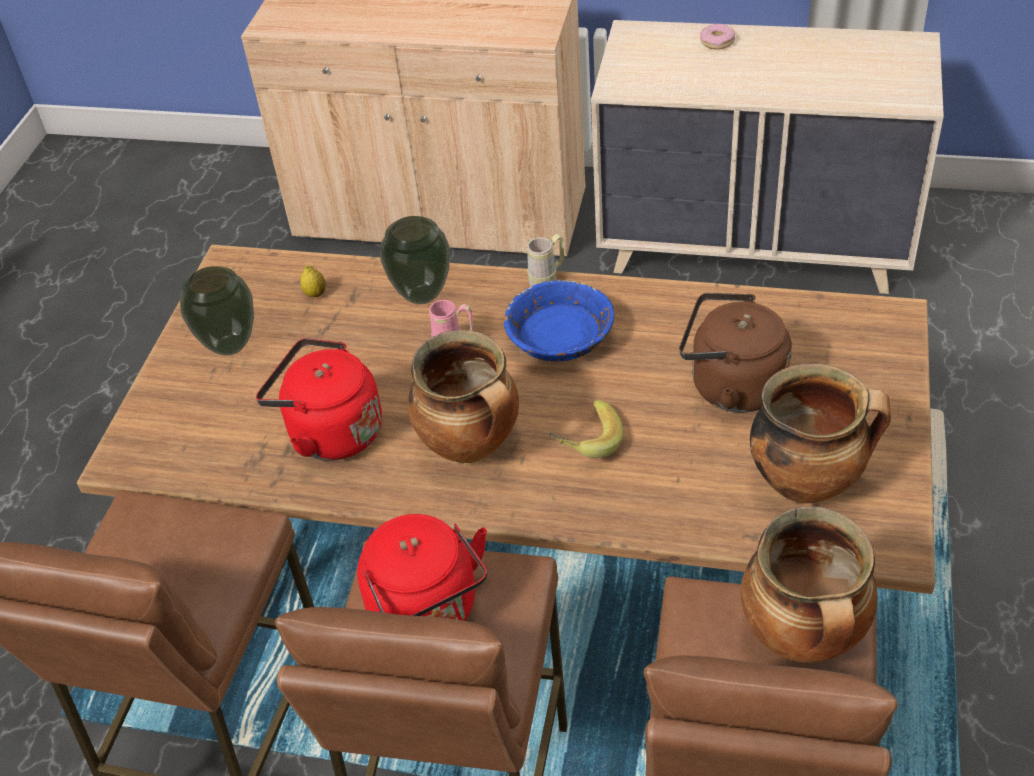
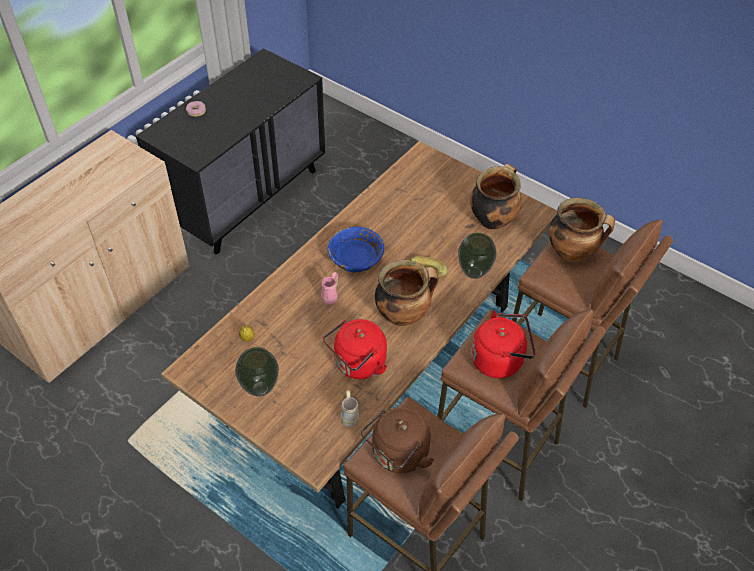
camera: 70 degrees left, 5 degrees up
vase [380,216,450,304] -> vase moved to [458,233,497,279]
beige mug [527,234,564,286] -> beige mug moved to [341,390,359,427]
beige dresser [591,20,944,294] -> black dresser [136,48,325,255]
brown kettle [679,293,792,412] -> brown kettle moved to [361,407,434,473]

